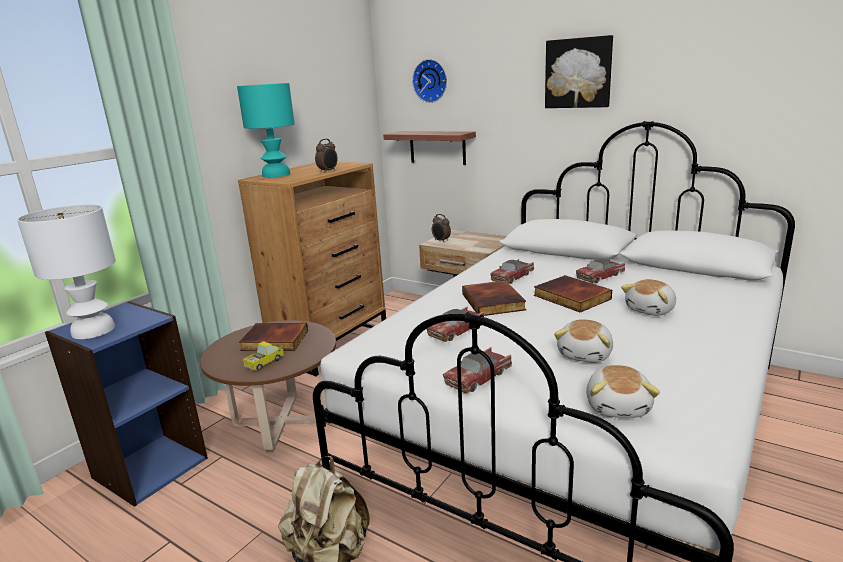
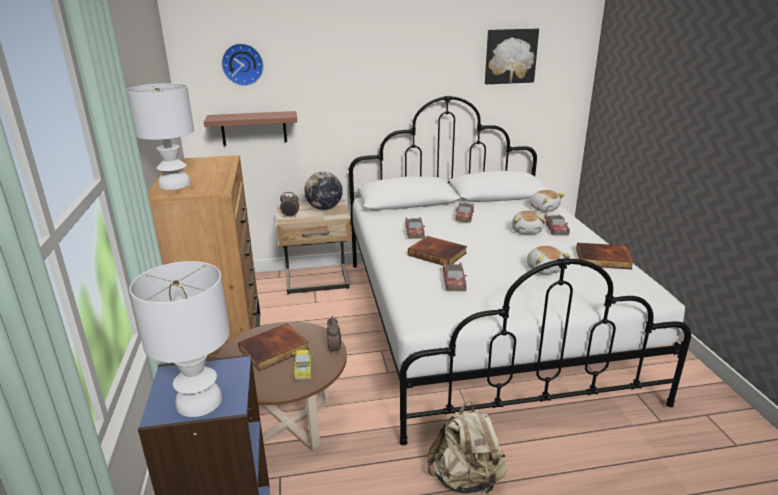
camera: 45 degrees left, 5 degrees up
turquoise table lamp [237,83,295,177] -> white table lamp [127,83,194,190]
alarm clock [315,139,338,173] -> alarm clock moved to [327,316,341,354]
toy car [443,347,512,394] -> toy car moved to [544,214,570,236]
book [534,275,612,313] -> book moved to [576,243,634,270]
picture [545,35,613,108] -> picture moved to [485,29,539,84]
plush toy [586,365,660,418] -> plush toy moved to [530,190,565,212]
none -> globe [304,172,343,210]

